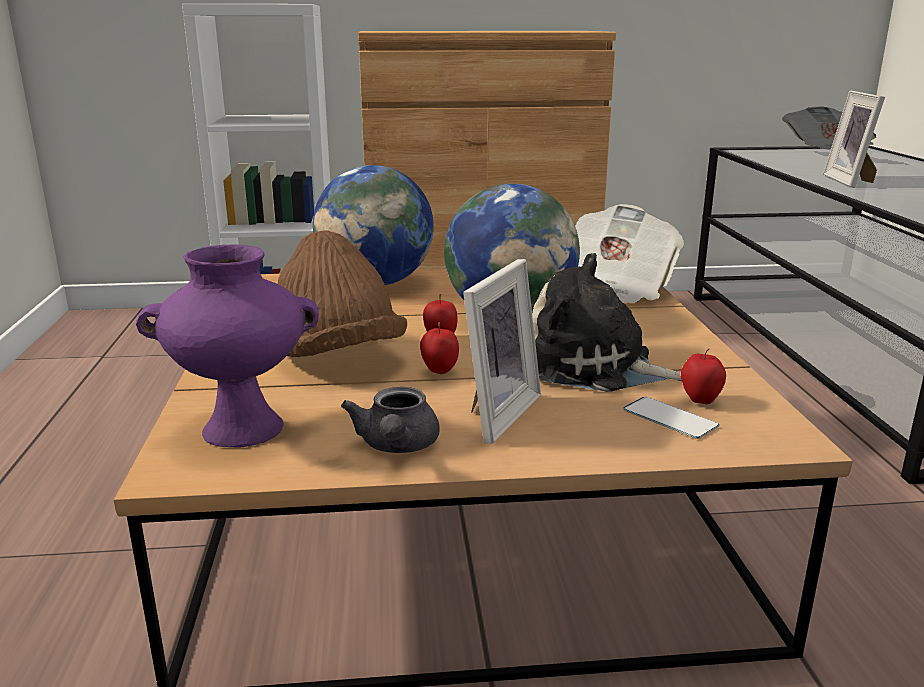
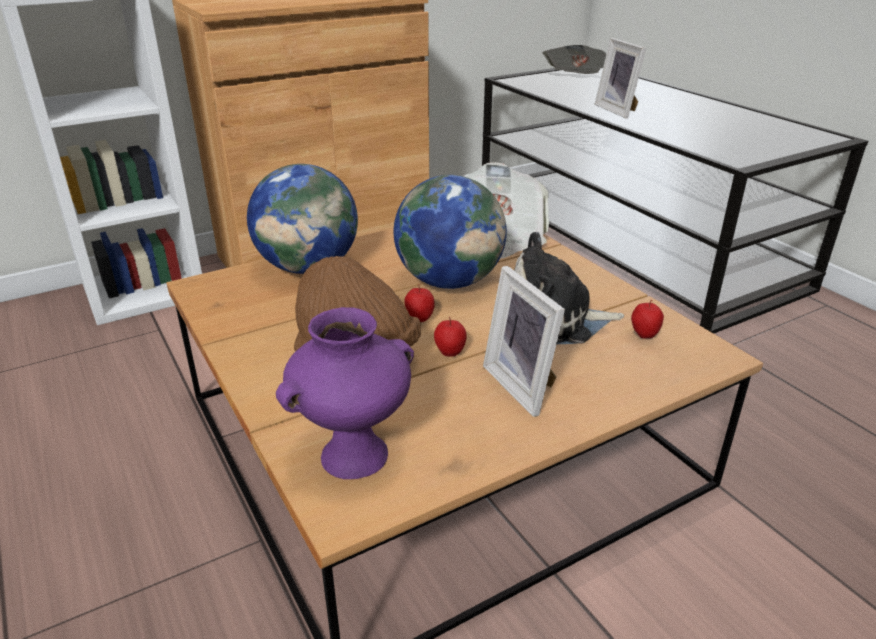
camera: 25 degrees left, 10 degrees up
grey teapot [341,387,440,453] -> none
picture frame [463,259,541,444] -> picture frame turned 150 degrees clockwise [483,266,565,417]
phone [623,397,720,439] -> none

